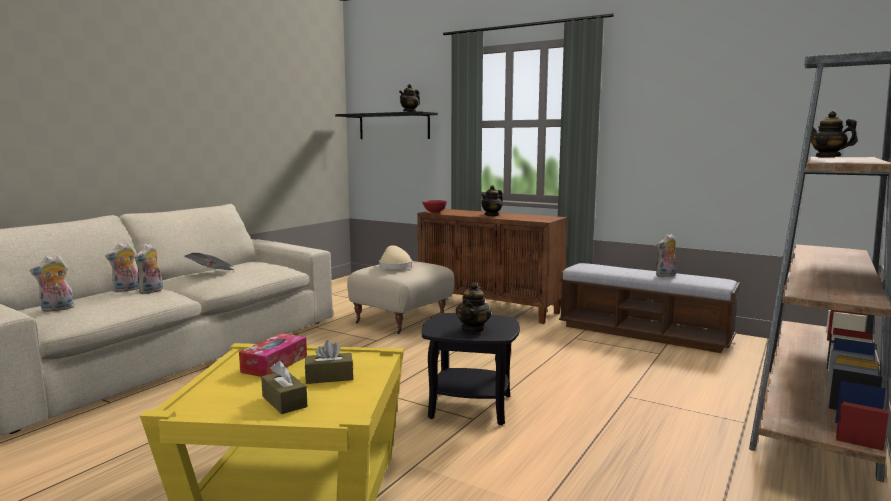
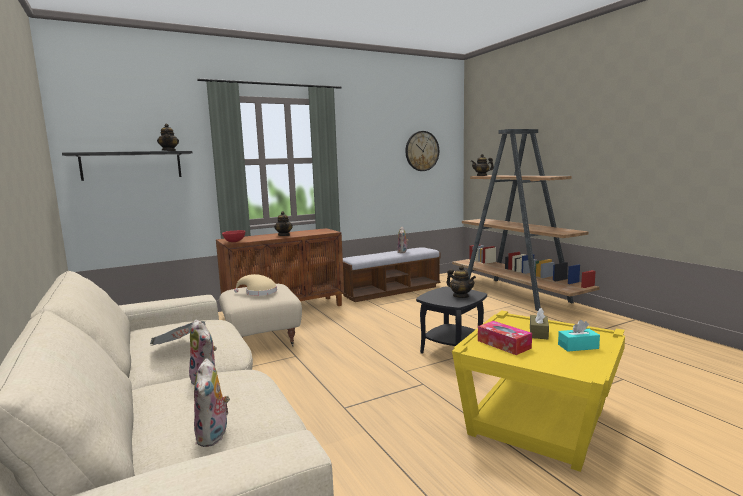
camera: 60 degrees left, 0 degrees up
plush toy [105,242,139,292] -> none
brown tissue box [261,361,308,414] -> turquoise tissue box [558,320,600,352]
none -> wall clock [405,131,439,171]

